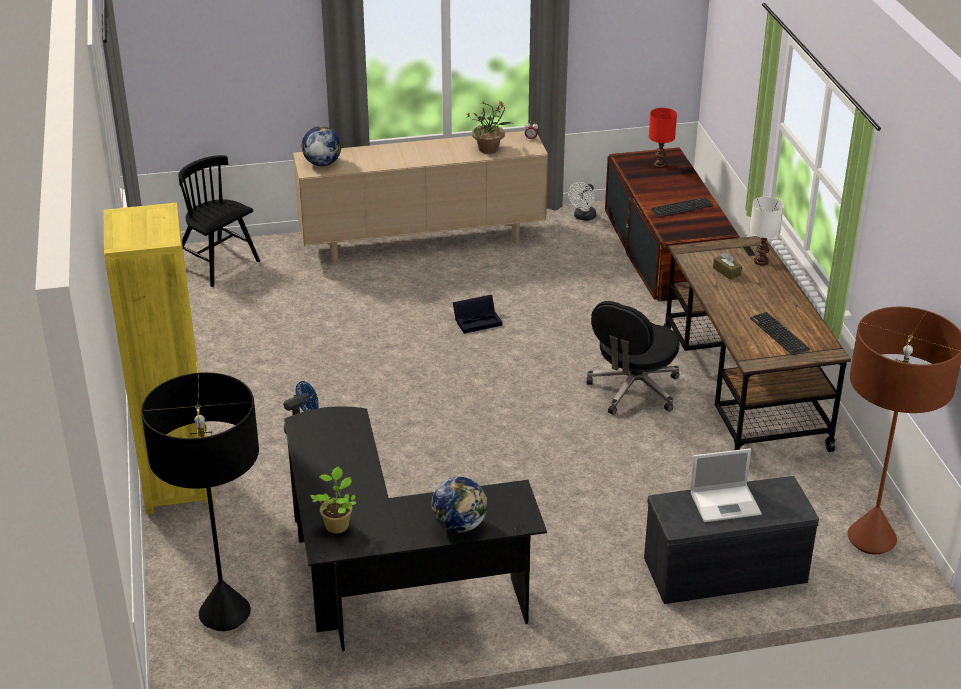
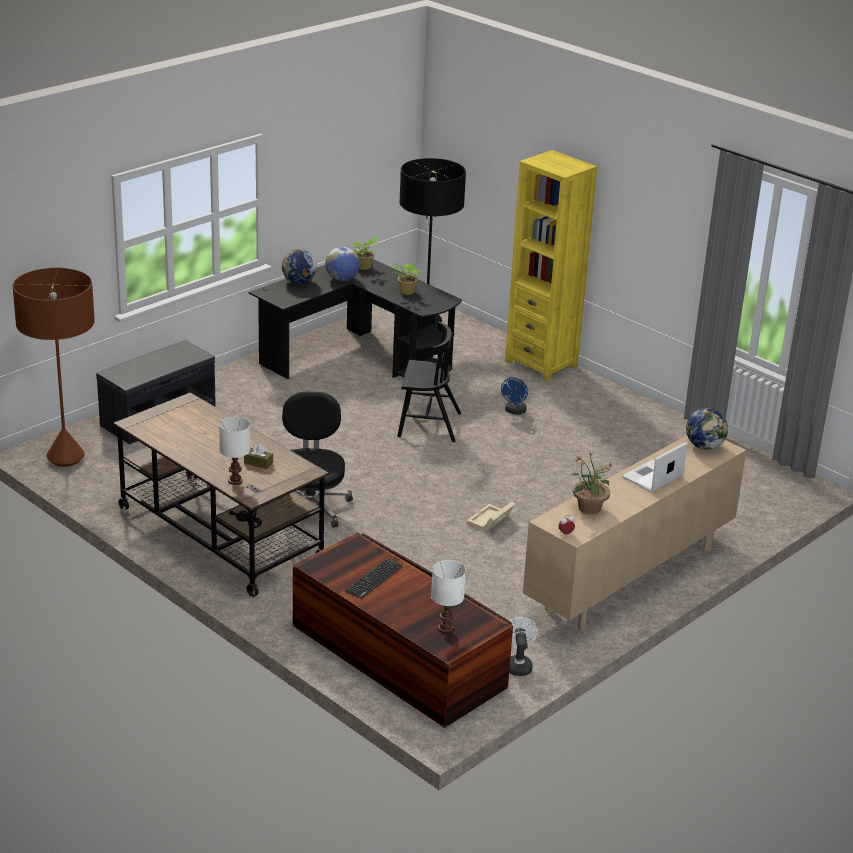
camera: 145 degrees right, 5 degrees down
black chair [178,155,260,287] -> black chair moved to [397,322,461,442]
black storage box [453,295,502,334] -> beige storage box [467,501,515,532]
red table lamp [649,108,677,168] -> white table lamp [431,560,466,633]
laptop [690,448,762,522] -> laptop moved to [622,442,688,492]
keyboard [750,312,810,355] -> none
none -> globe [326,247,360,281]
none -> potted plant [392,263,422,295]

